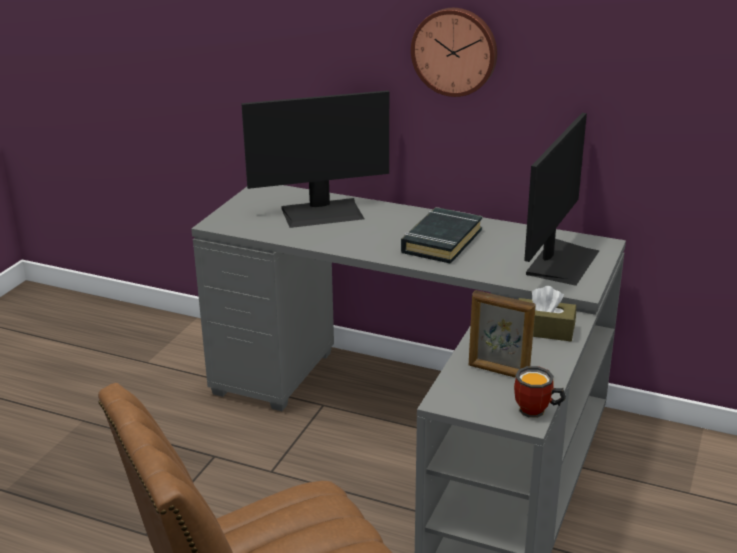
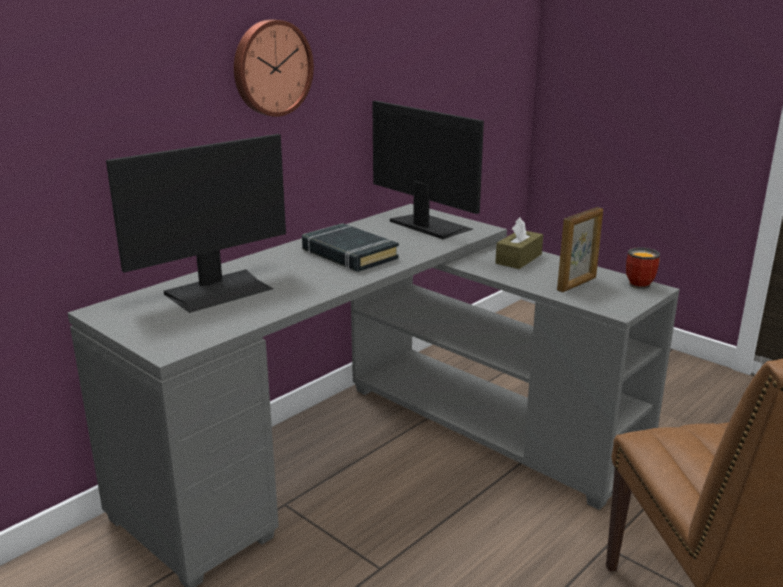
camera: 70 degrees left, 5 degrees down
monitor [241,90,389,228] -> monitor turned 45 degrees clockwise [106,134,286,313]

